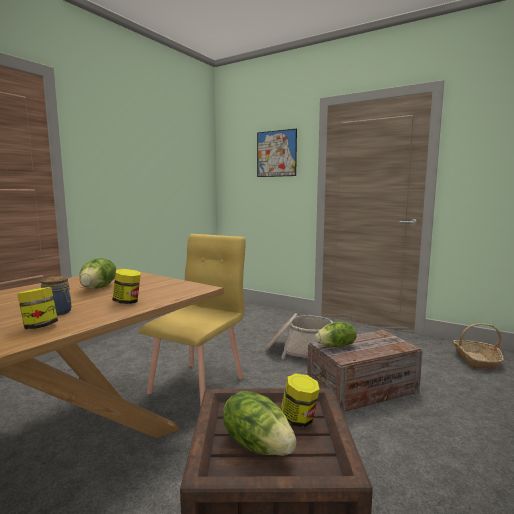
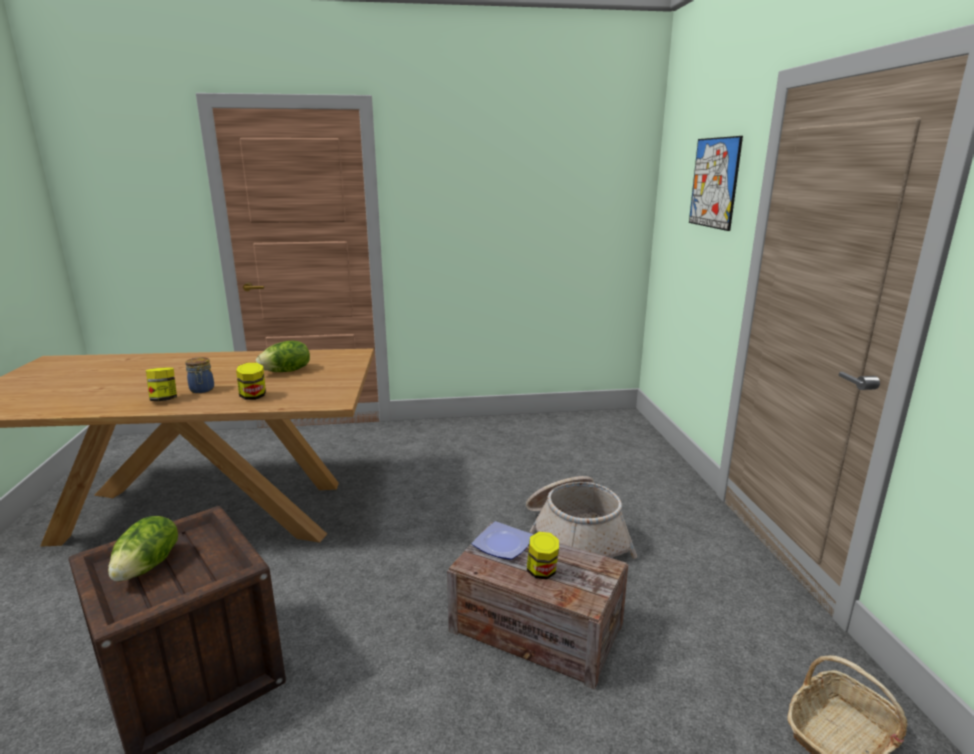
camera: 50 degrees right, 10 degrees up
yellow chair [139,234,246,407] -> none
jar [281,373,320,427] -> jar moved to [527,532,559,579]
lettuce [315,321,357,347] -> plate [472,521,534,560]

